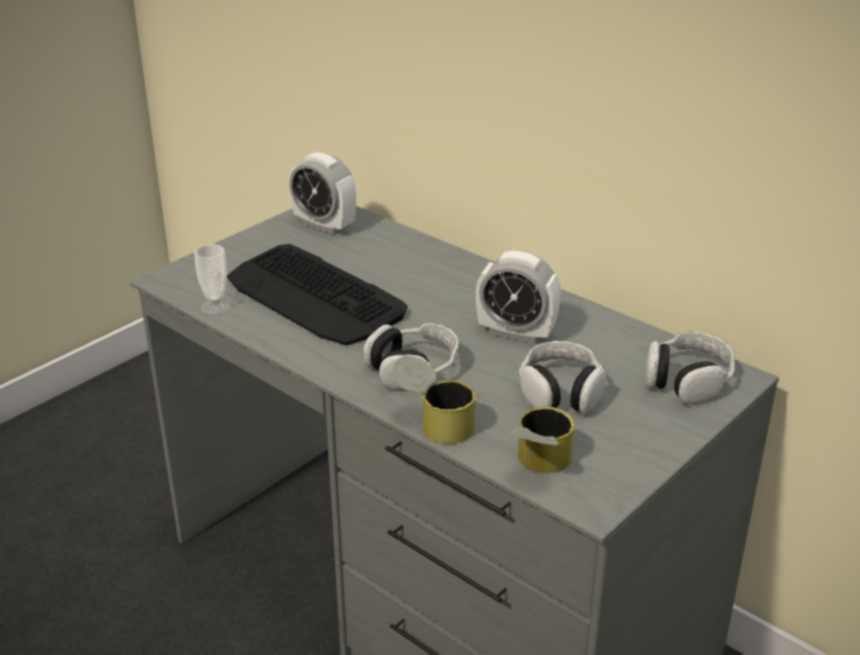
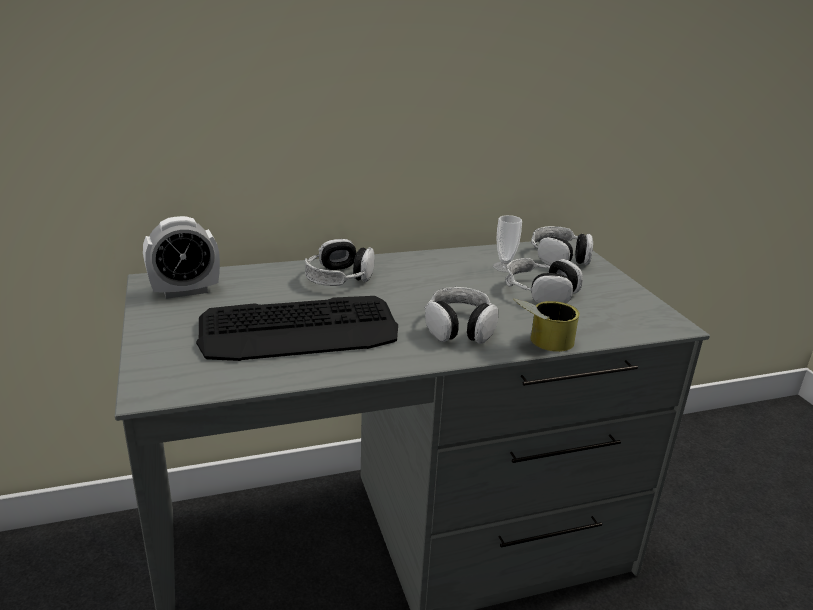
camera: 60 degrees left, 5 degrees down
cup [194,244,231,315] -> cup moved to [493,215,522,272]
alarm clock [476,251,561,344] -> none
can [510,407,575,473] -> none
none -> headphones [305,239,375,286]

